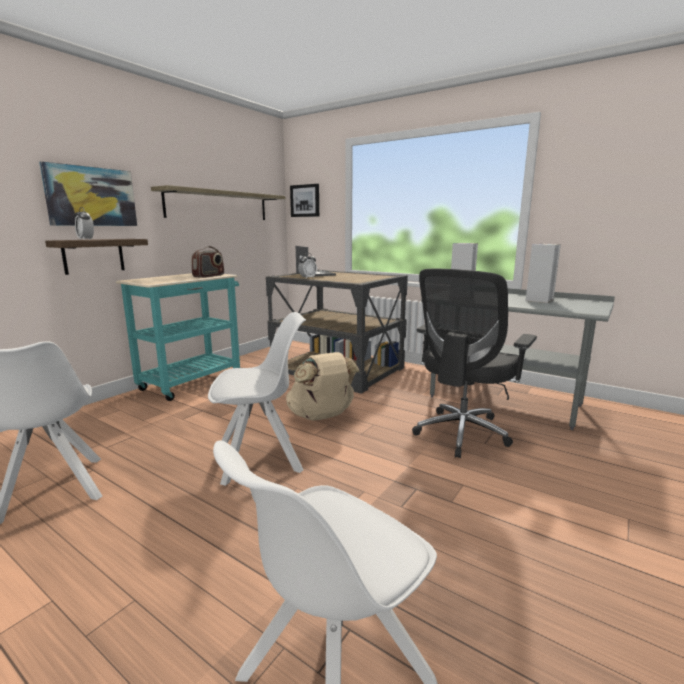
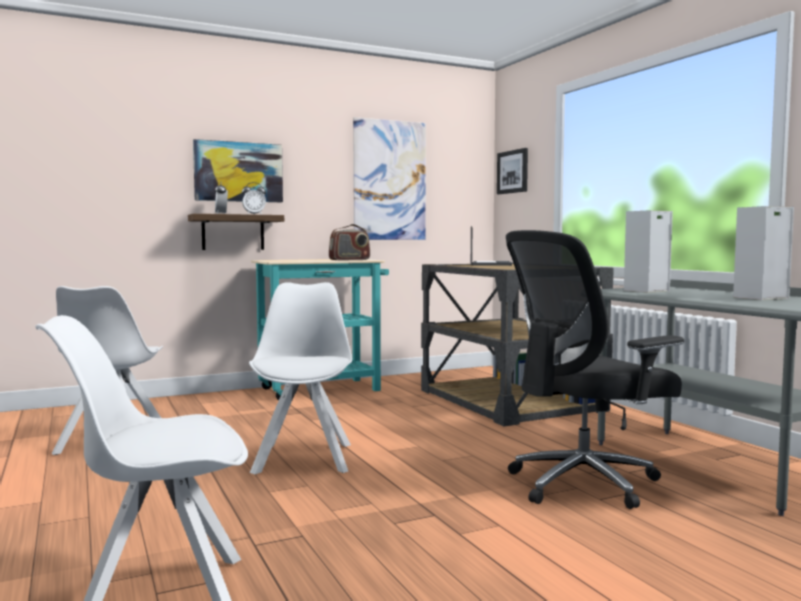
camera: 30 degrees right, 10 degrees down
shelf [151,185,285,220] -> picture [353,117,426,240]
white chair [208,312,306,486] -> white chair turned 105 degrees counterclockwise [249,282,352,474]
beige backpack [286,352,360,420] -> none
alarm clock [298,253,317,278] -> alarm clock moved to [242,182,266,215]

